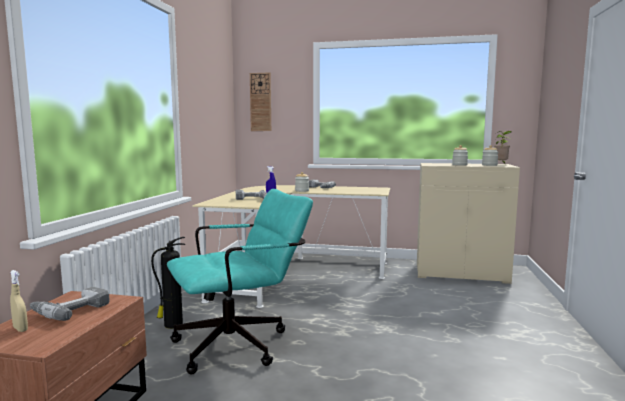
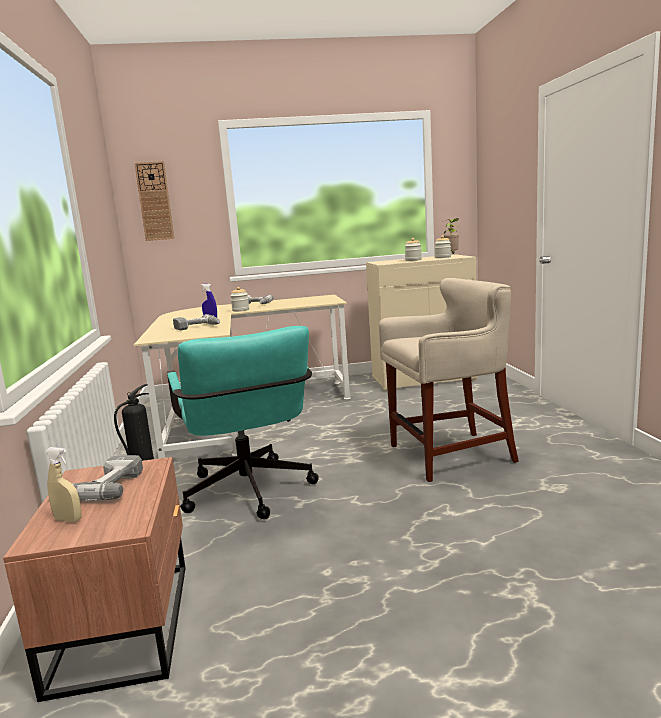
camera: 20 degrees left, 5 degrees up
turquoise office chair [167,189,313,375] -> turquoise office chair turned 120 degrees clockwise [167,326,319,519]
none -> beige stool [379,278,519,482]

